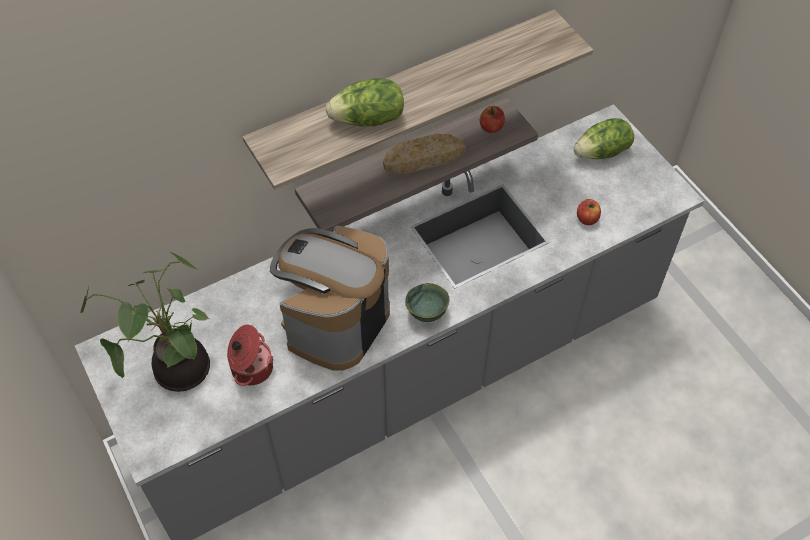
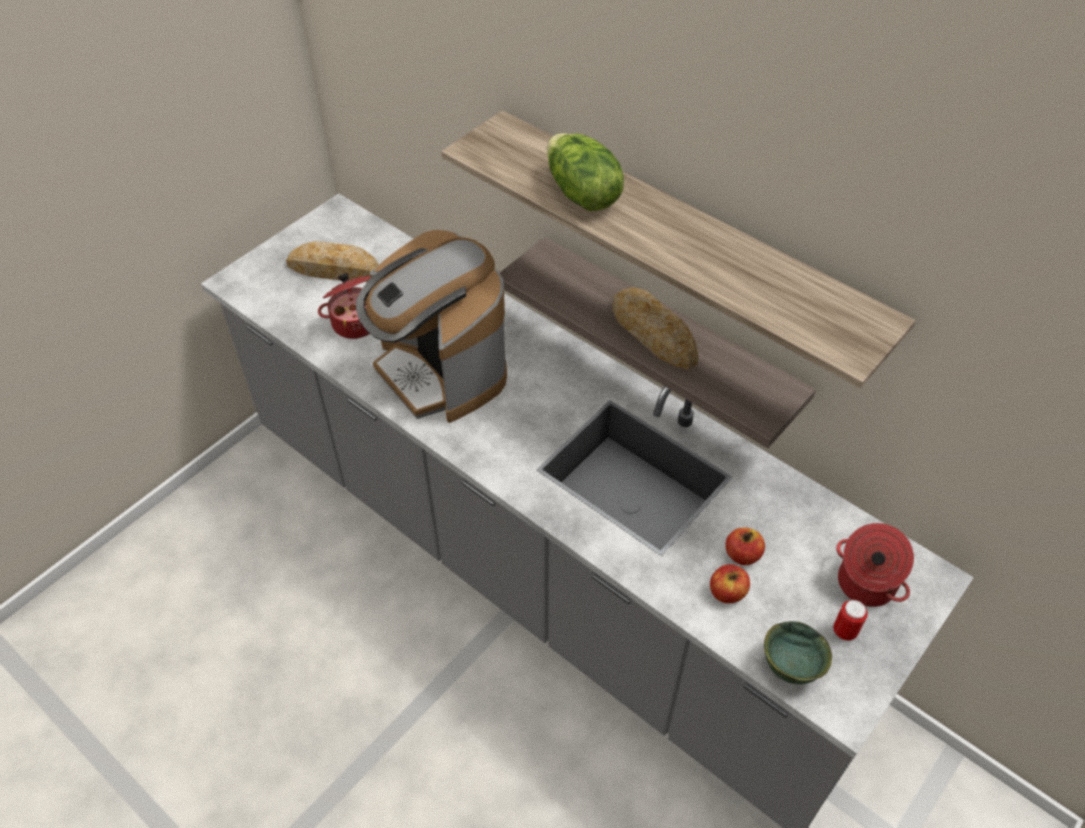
camera: 70 degrees right, 5 degrees down
potted plant [80,252,210,392] -> bread [286,241,379,282]
coffee machine [270,226,390,371] -> coffee machine turned 135 degrees counterclockwise [356,230,507,423]
green bowl [405,283,449,322] -> green bowl moved to [764,621,832,684]
apple [480,106,505,133] -> apple moved to [726,528,765,565]
lettuce [574,118,634,159] -> cooking pot [836,523,914,607]
none -> can [833,600,868,640]

